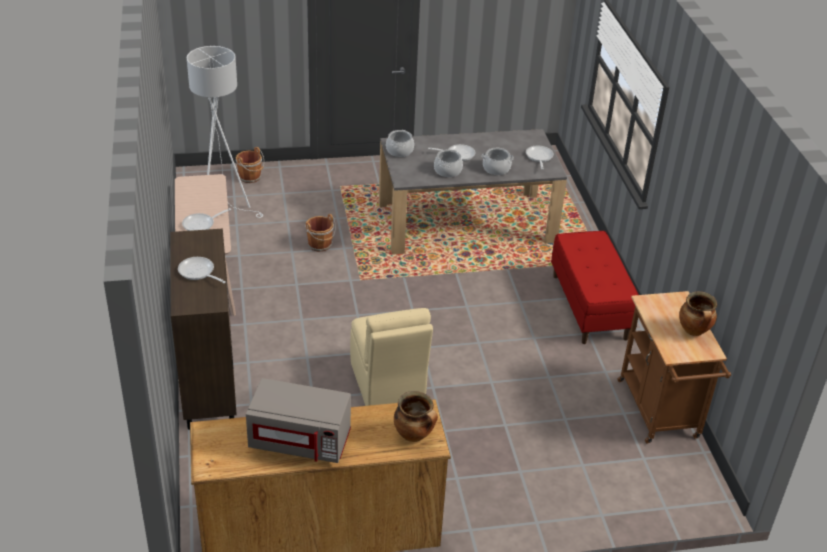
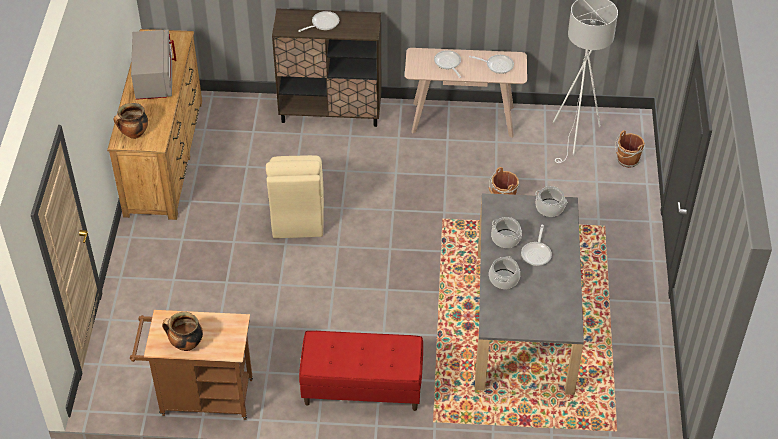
camera: 105 degrees right, 10 degrees up
grey microwave [246,378,351,463] -> grey microwave turned 150 degrees clockwise [131,30,177,100]
beige chair [350,308,433,406] -> beige chair turned 90 degrees counterclockwise [266,155,324,238]
frying pan [526,146,554,169] -> frying pan moved to [469,55,514,74]

